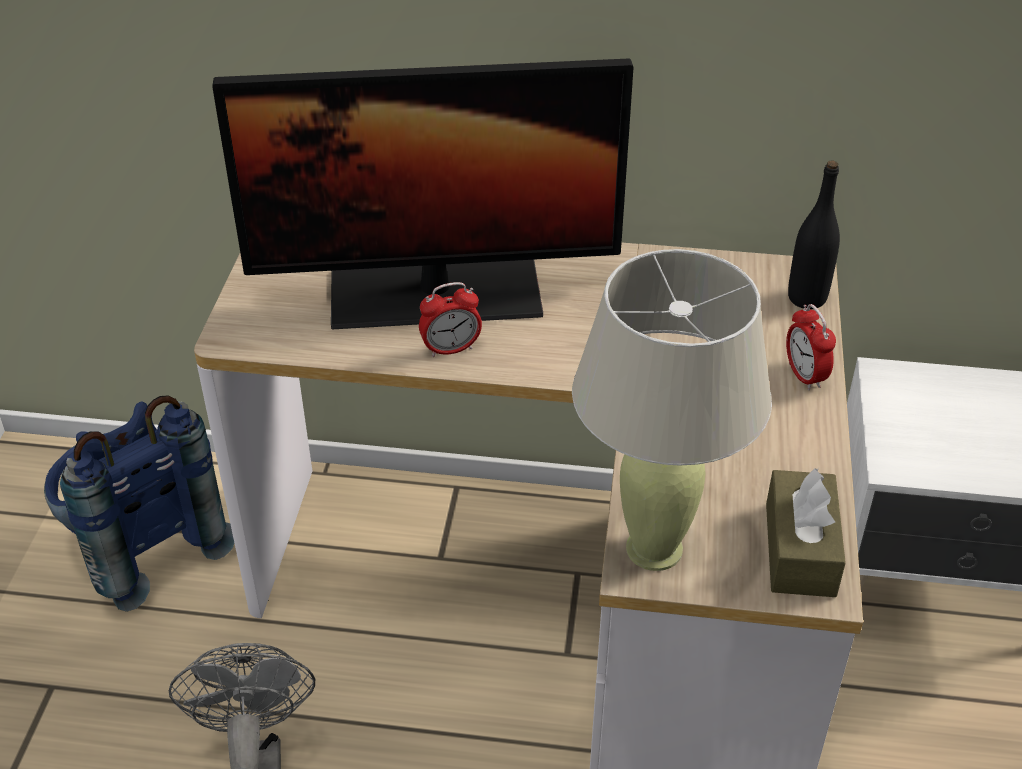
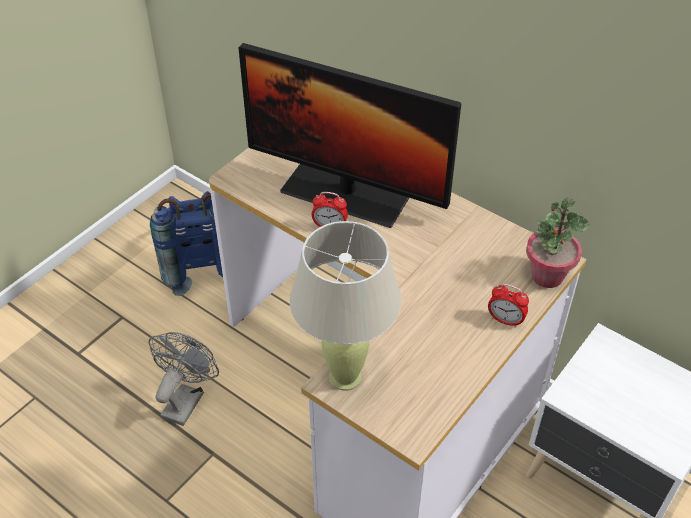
camera: 30 degrees right, 5 degrees up
brown tissue box [766,468,846,597] -> none
alarm clock [786,304,836,390] -> alarm clock turned 75 degrees counterclockwise [488,284,529,327]
black bottle [788,160,840,309] -> potted plant [526,197,590,288]

